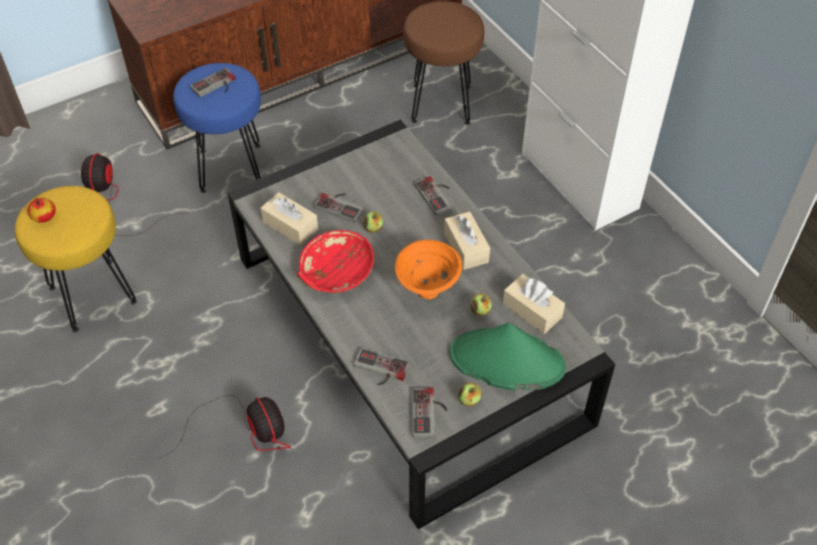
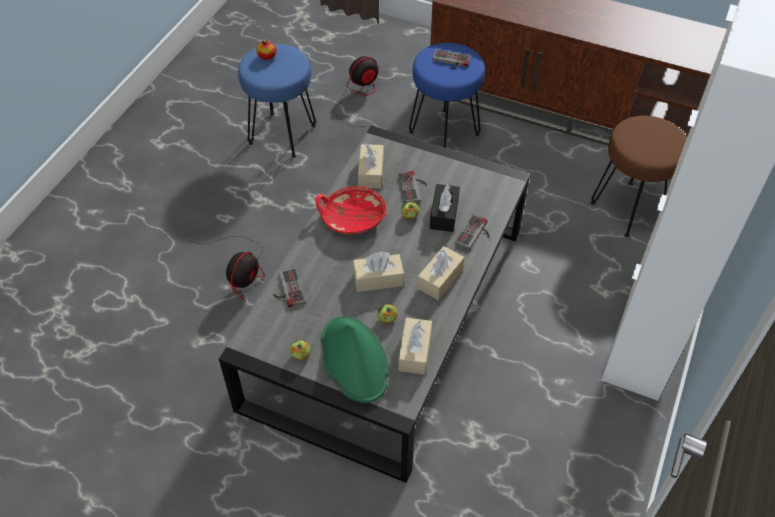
camera: 55 degrees right, 0 degrees up
yellow stool [15,186,137,332] -> blue stool [238,44,316,158]
orange bowl [395,240,462,299] -> beige tissue box [353,252,404,292]
game controller [412,388,447,438] -> none
none -> black tissue box [430,184,460,232]

